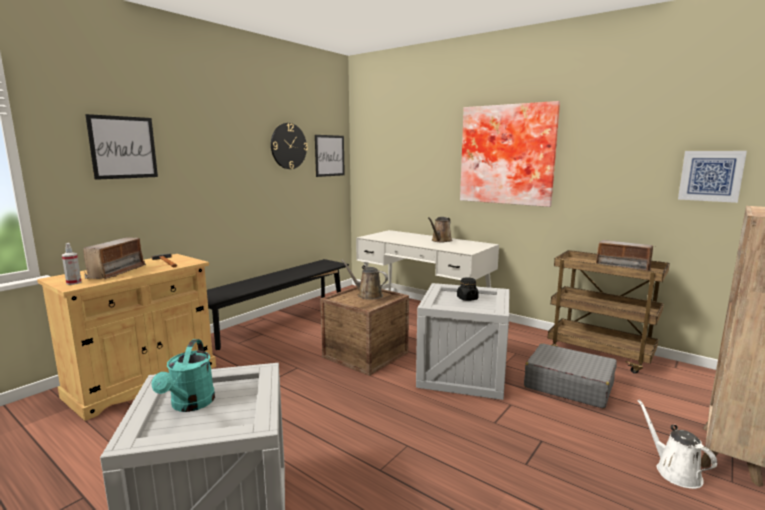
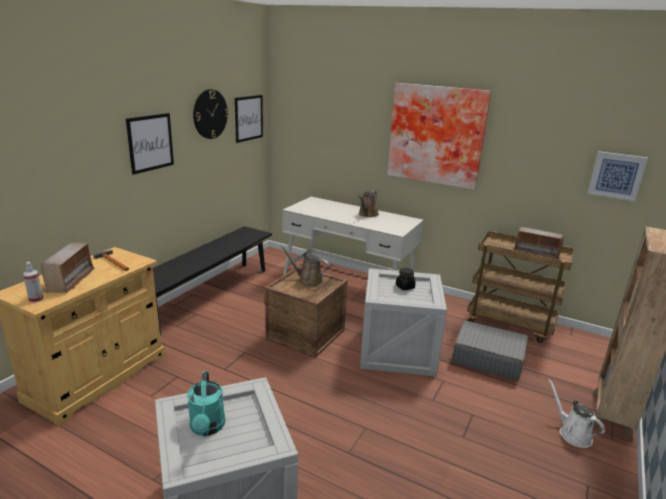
camera: 10 degrees left, 10 degrees up
picture [85,114,158,180] -> picture moved to [126,113,174,175]

